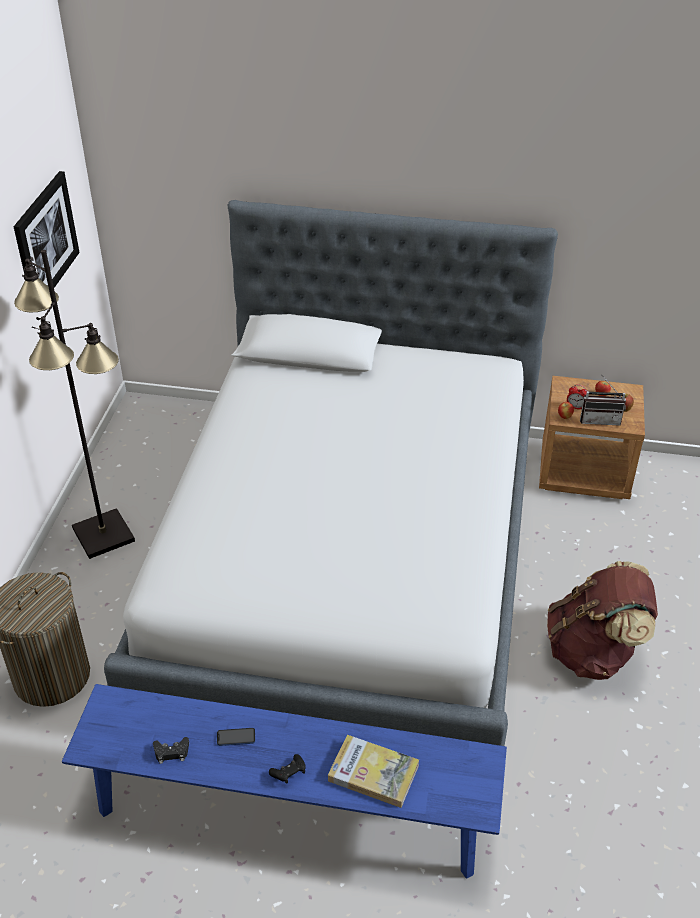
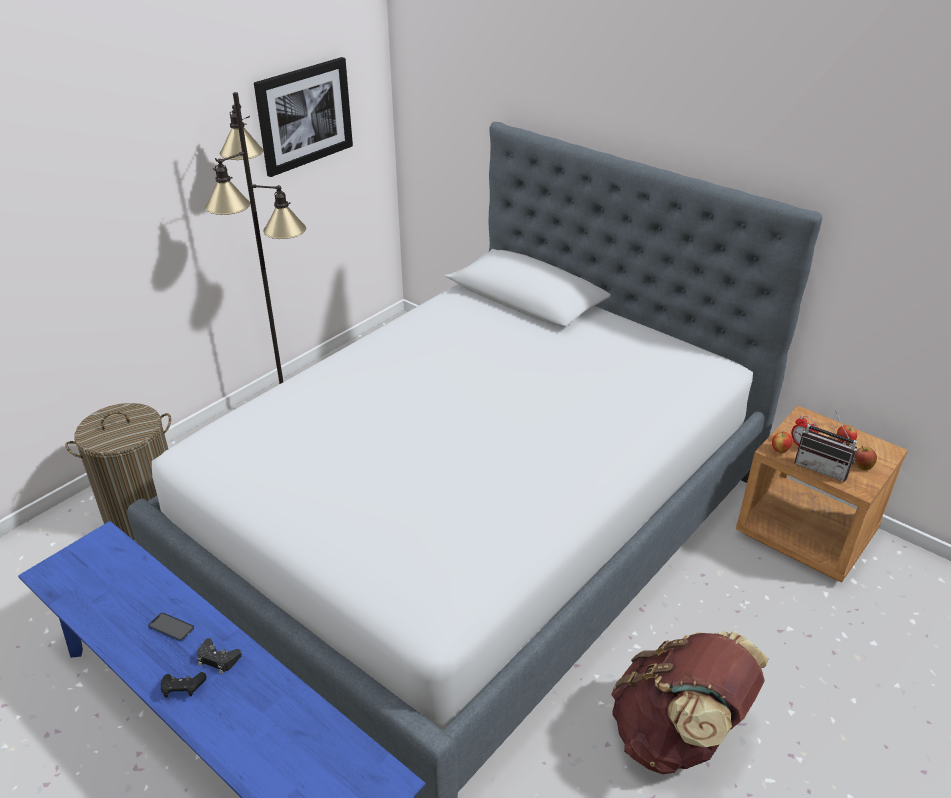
camera: 30 degrees right, 5 degrees down
black game controller [153,737,189,764] -> black game controller moved to [197,638,242,674]
book [328,735,419,808] -> none

